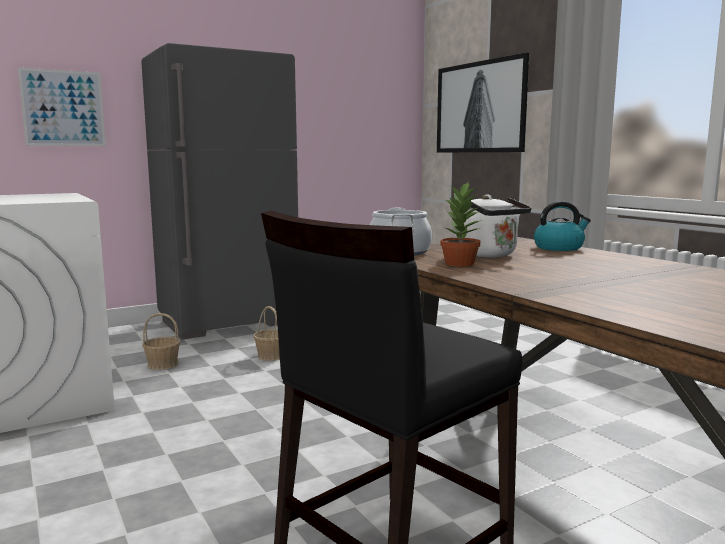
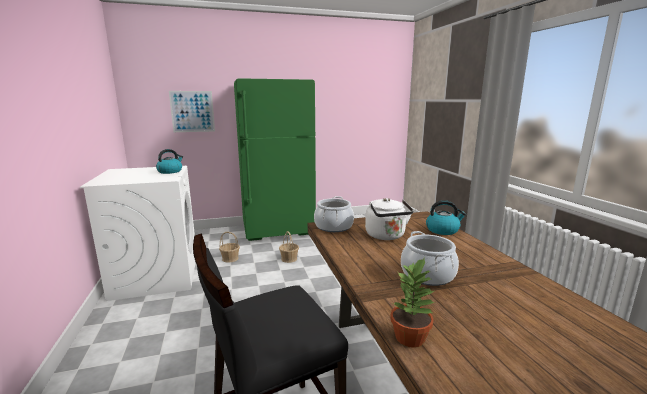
camera: 15 degrees right, 5 degrees up
grey fridge [141,43,298,340] -> green fridge [234,78,316,241]
picture [437,52,530,152] -> none
potted plant [440,182,481,267] -> potted plant moved to [390,258,434,348]
none -> kettle [156,149,183,174]
none -> cooking pot [401,231,459,286]

